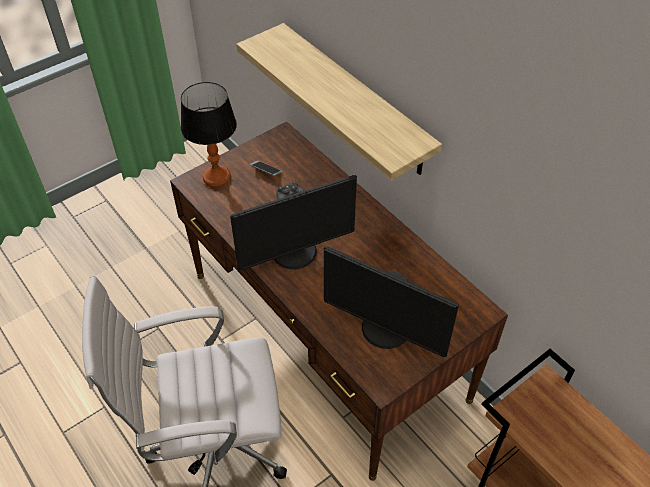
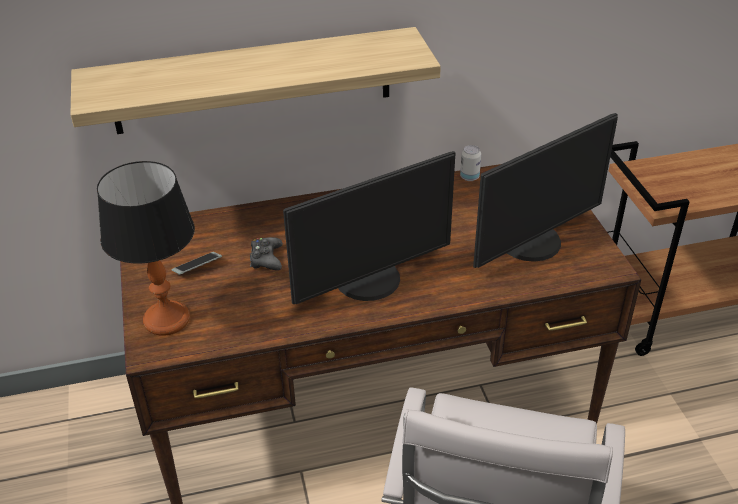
camera: 65 degrees left, 10 degrees down
monitor [230,175,357,271] -> monitor turned 60 degrees clockwise [283,151,455,305]
none -> can [460,145,481,181]

